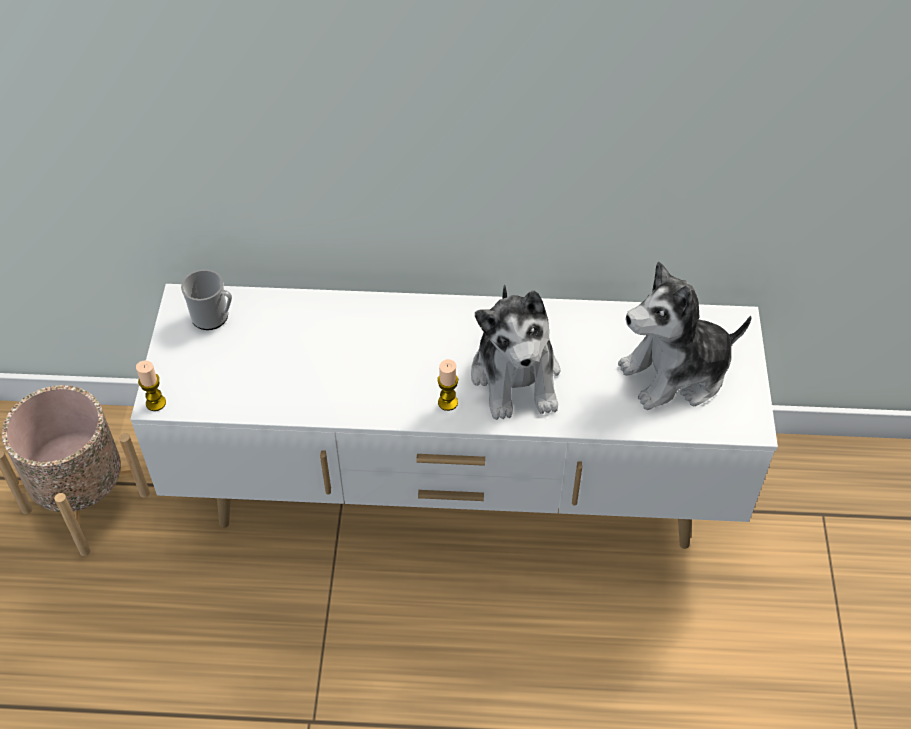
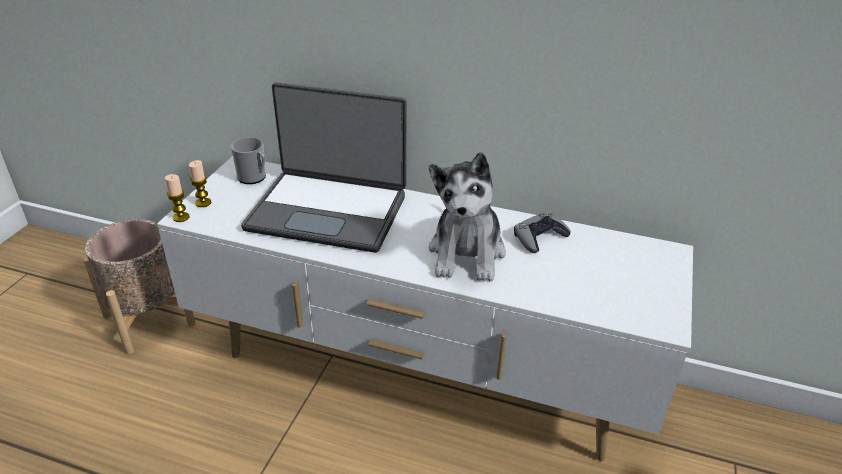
camera: 15 degrees right, 15 degrees down
candle [437,359,458,411] -> candle moved to [189,160,211,207]
plush toy [618,261,752,410] -> none
none -> laptop [241,82,407,253]
none -> grey game controller [514,213,571,253]

